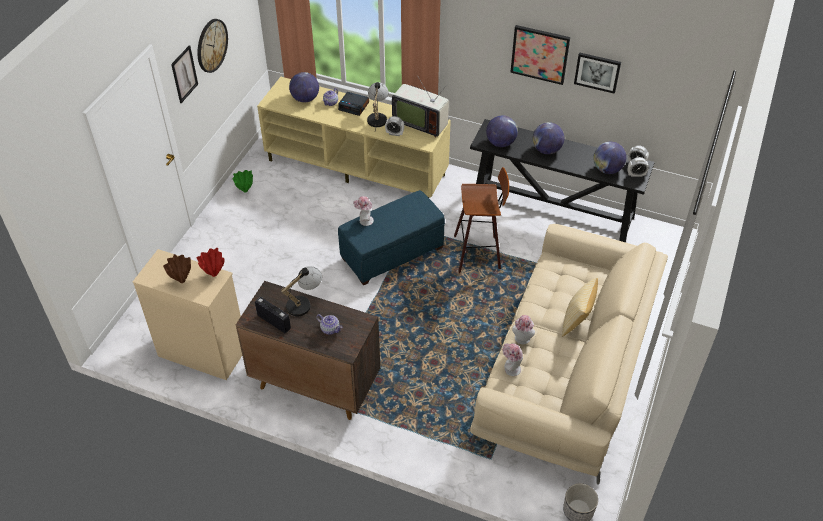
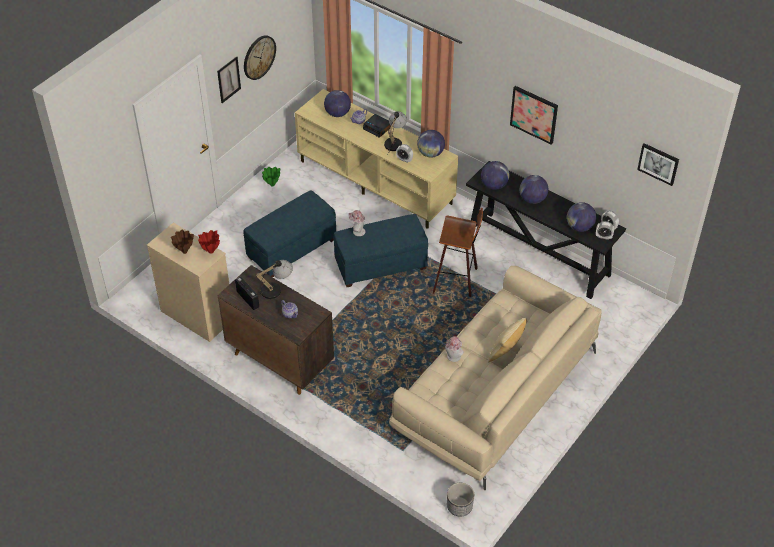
camera: 15 degrees right, 0 degrees up
television [392,75,449,137] -> globe [417,130,445,158]
hat [502,343,523,376] -> none
picture [574,52,621,94] -> picture moved to [637,143,679,186]
none -> blue ottoman [244,191,336,277]

